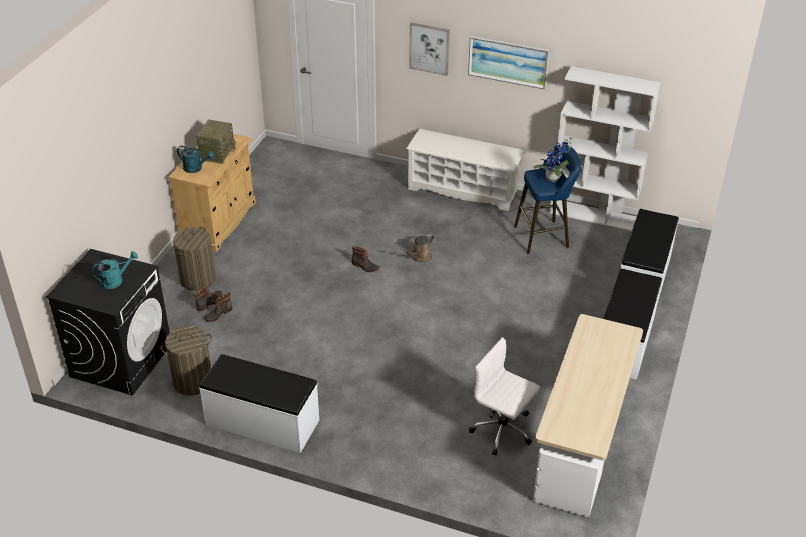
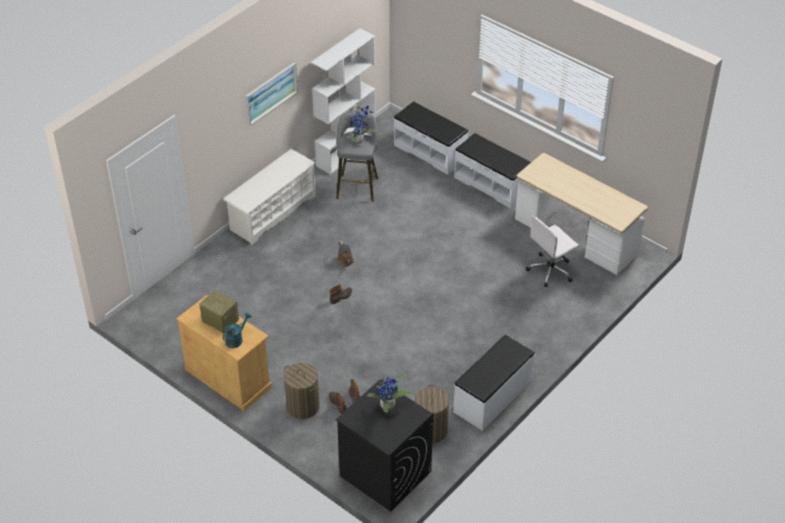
camera: 70 degrees left, 5 degrees up
turquoise watering can [92,251,138,289] -> potted plant [367,373,412,412]
picture [409,22,450,76] -> none
blue stool [514,145,581,254] -> grey stool [336,111,378,202]

